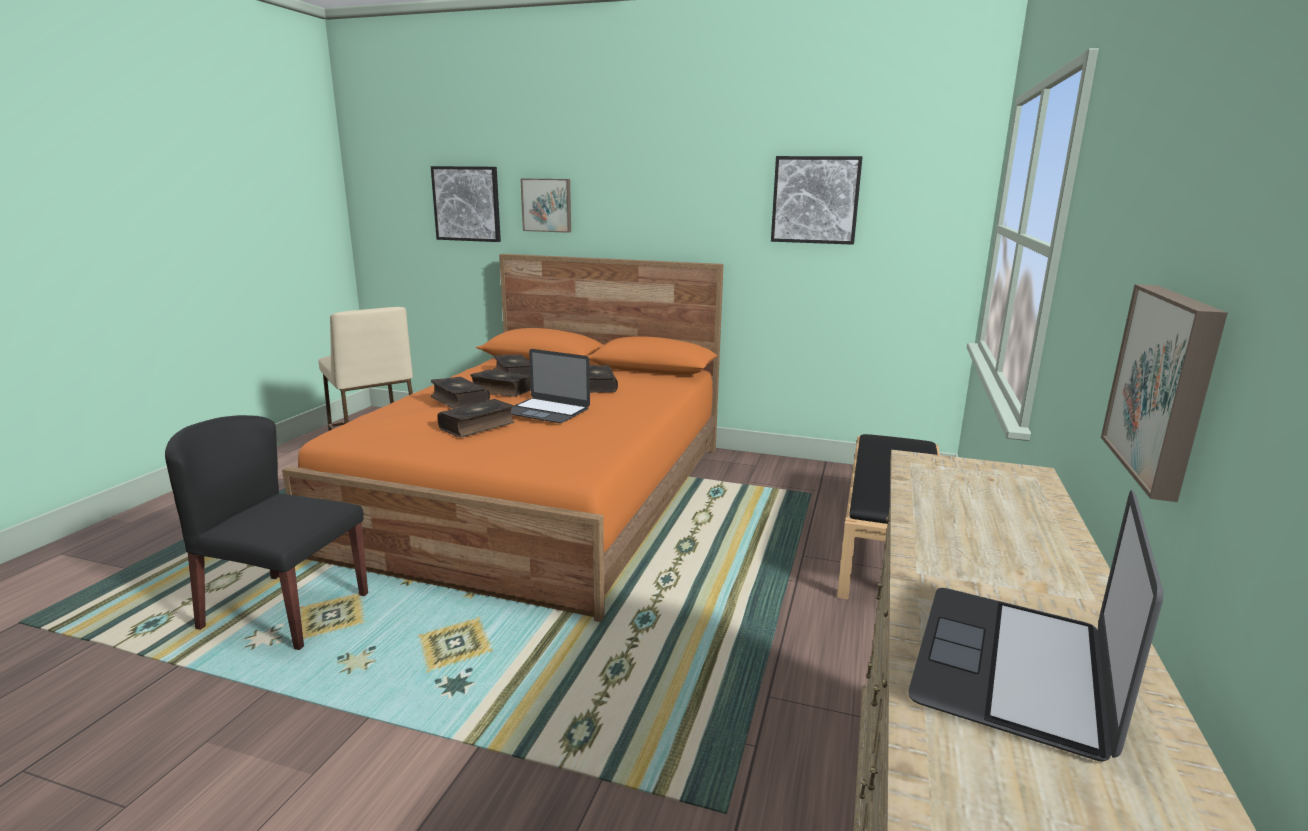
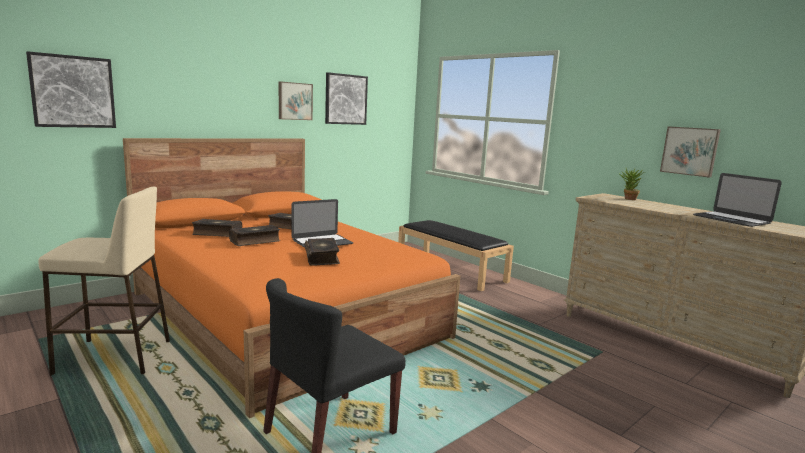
camera: 60 degrees left, 5 degrees down
book [431,377,490,409] -> none
picture [520,178,571,233] -> picture moved to [279,81,313,120]
none -> potted plant [620,169,643,200]

